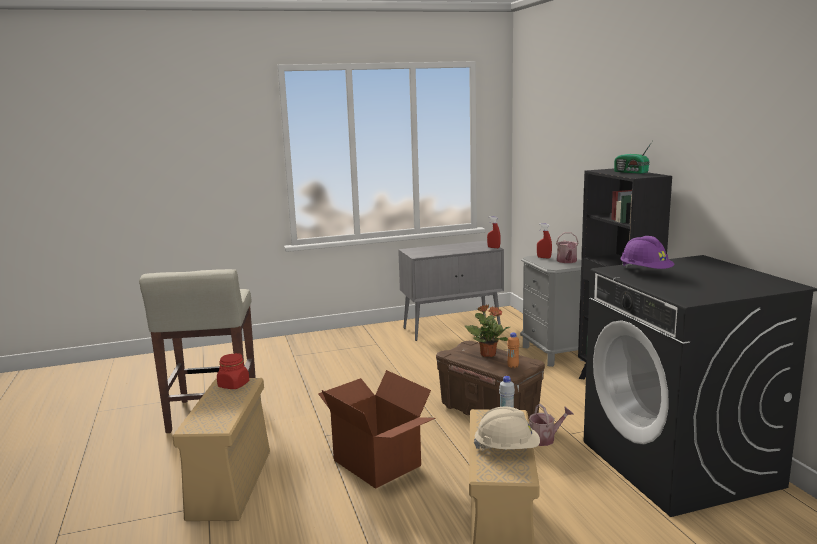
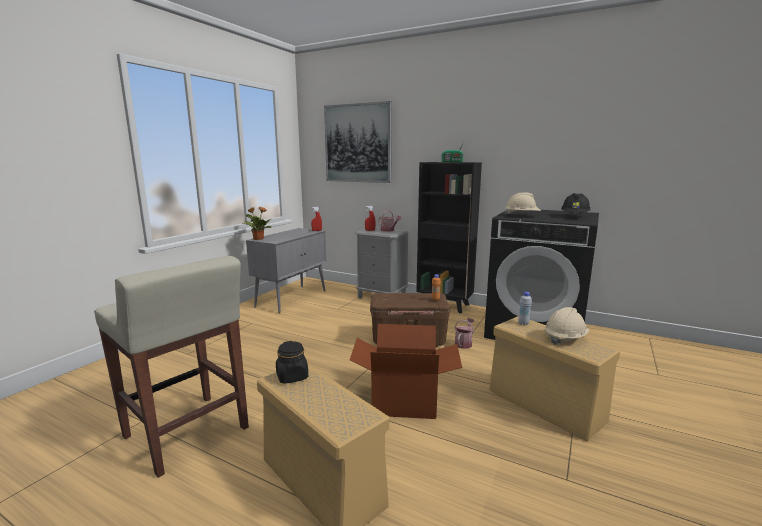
camera: 45 degrees left, 0 degrees up
red jar [217,353,249,389] -> black jar [276,341,308,384]
potted plant [465,304,510,357] -> potted plant moved to [243,207,272,240]
purple hard hat [620,236,675,269] -> beige hard hat [504,192,541,215]
none -> picture [324,101,392,183]
none -> black hard hat [561,193,590,215]

